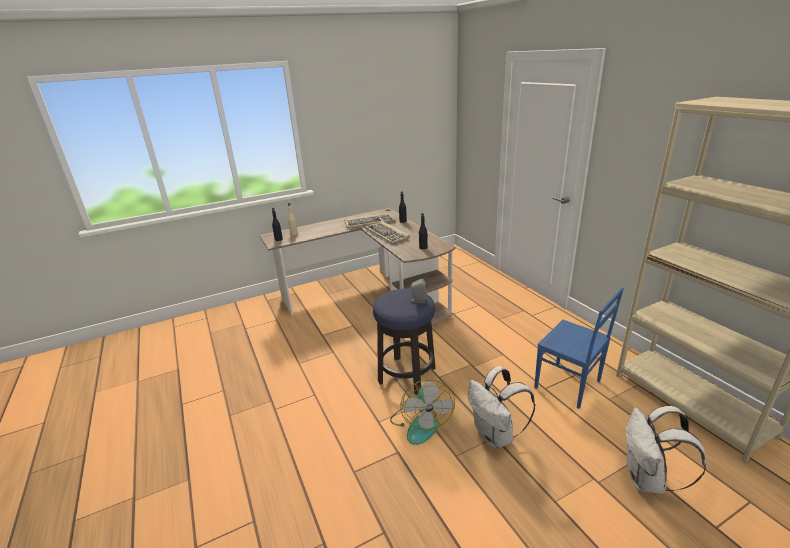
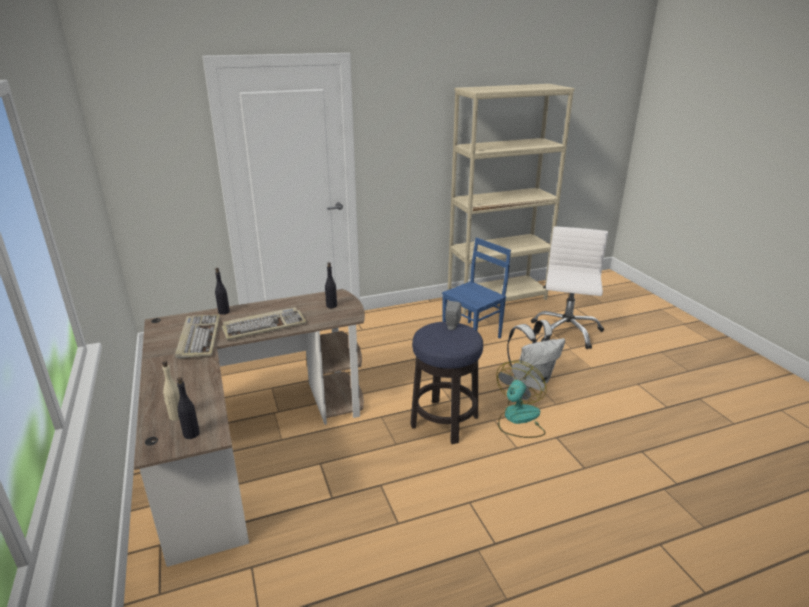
camera: 85 degrees left, 0 degrees up
fan [390,380,455,445] -> fan turned 60 degrees counterclockwise [496,361,546,438]
white backpack [626,406,706,494] -> white office chair [531,226,608,349]

